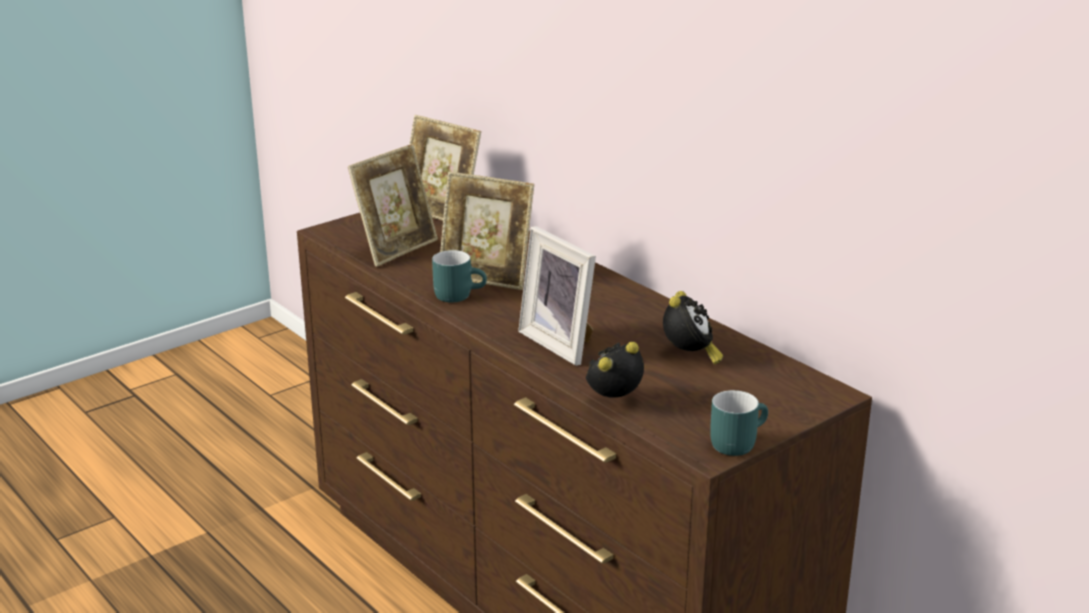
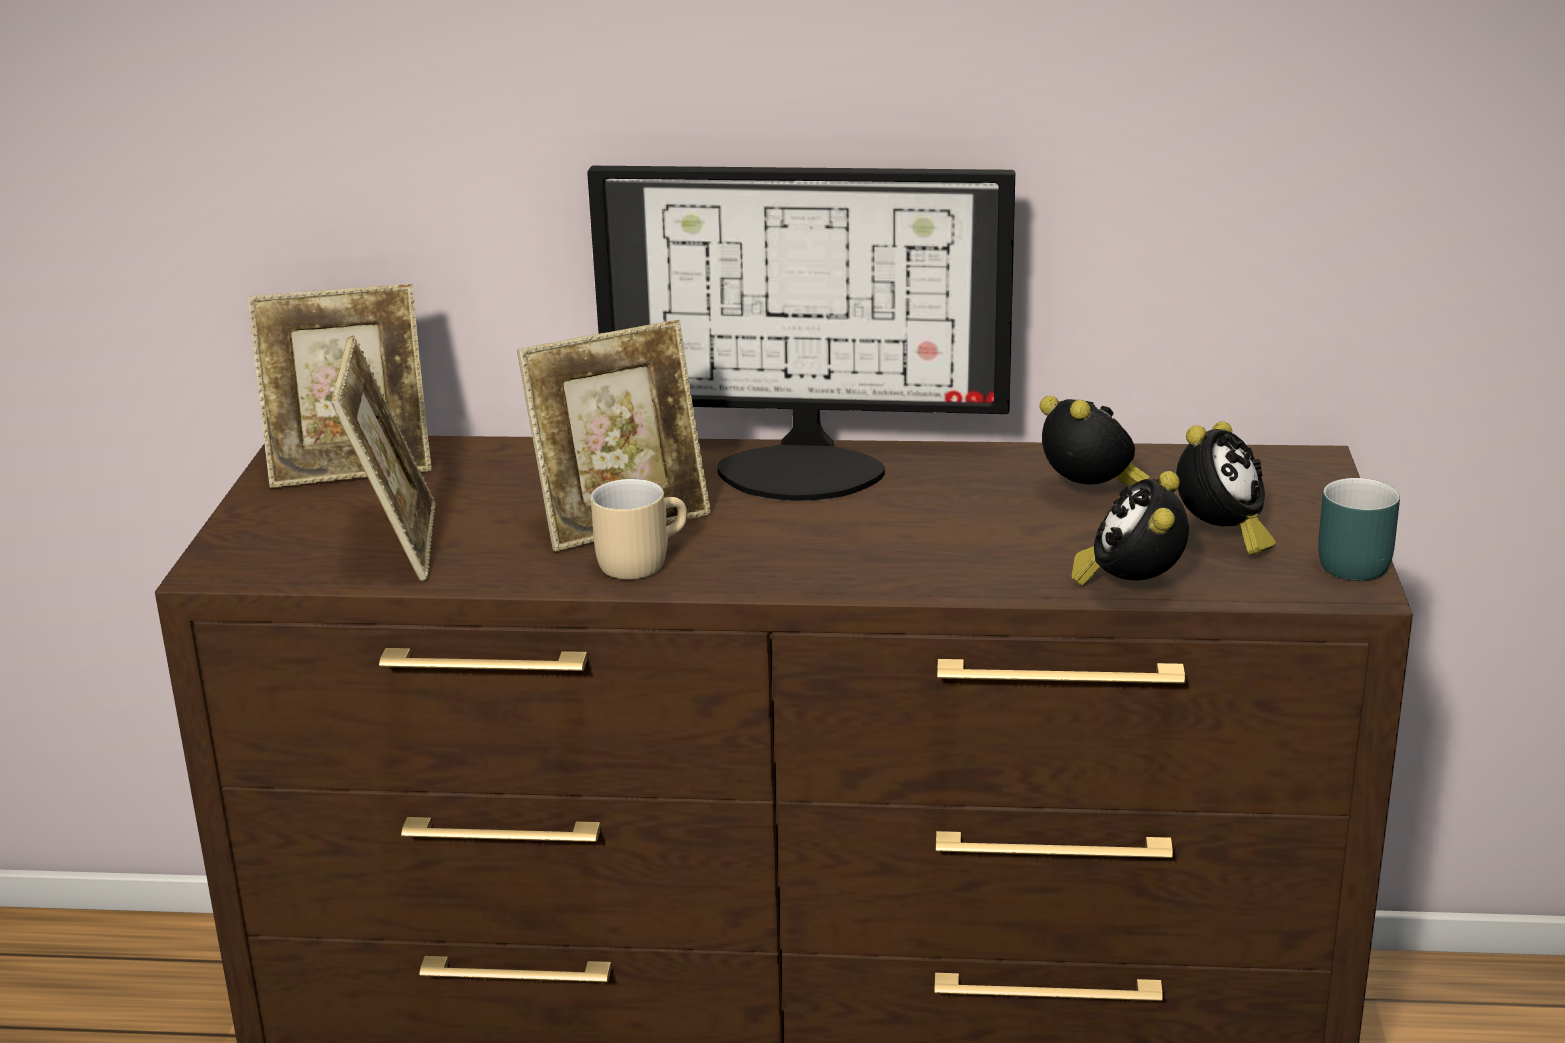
camera: 45 degrees left, 0 degrees up
turquoise mug [432,250,487,302] -> beige mug [591,479,687,579]
picture frame [518,226,596,366] -> none
none -> monitor [587,166,1015,501]
none -> alarm clock [1176,422,1276,555]

